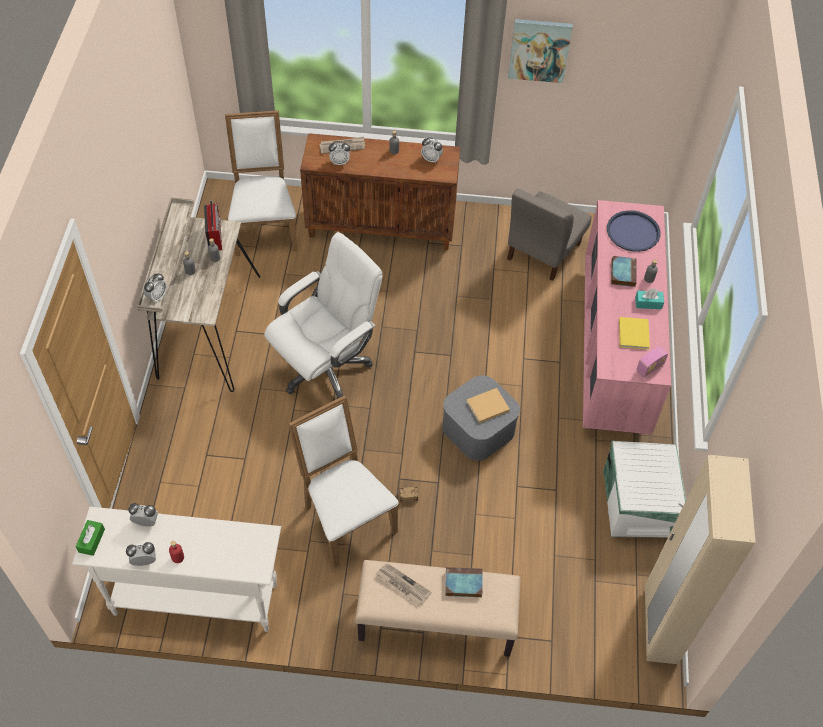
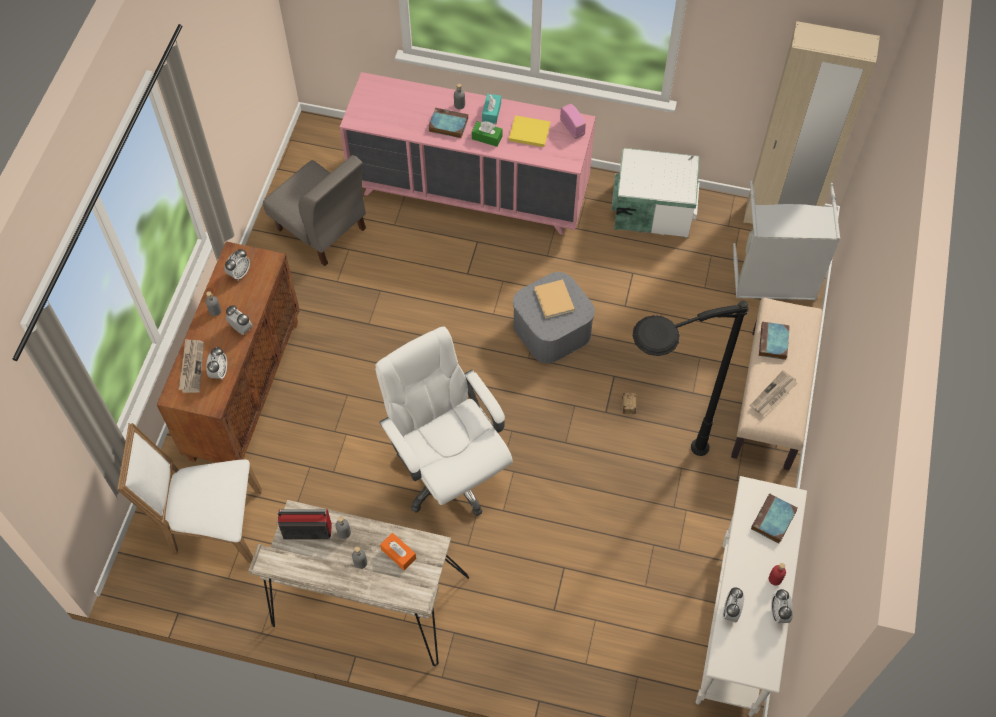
camera: 80 degrees left, 5 degrees up
green tissue box [75,520,105,556] -> green tissue box moved to [472,121,502,147]
alarm clock [144,273,167,302] -> alarm clock moved to [225,305,252,335]
white chair [288,395,399,567] -> black floor lamp [633,300,749,456]
picture [508,19,573,83] -> none
blue tray [607,210,661,252] -> none
none -> orange tissue box [380,533,416,570]
none -> grey laundry basket [733,181,840,301]
none -> book [751,493,797,544]

